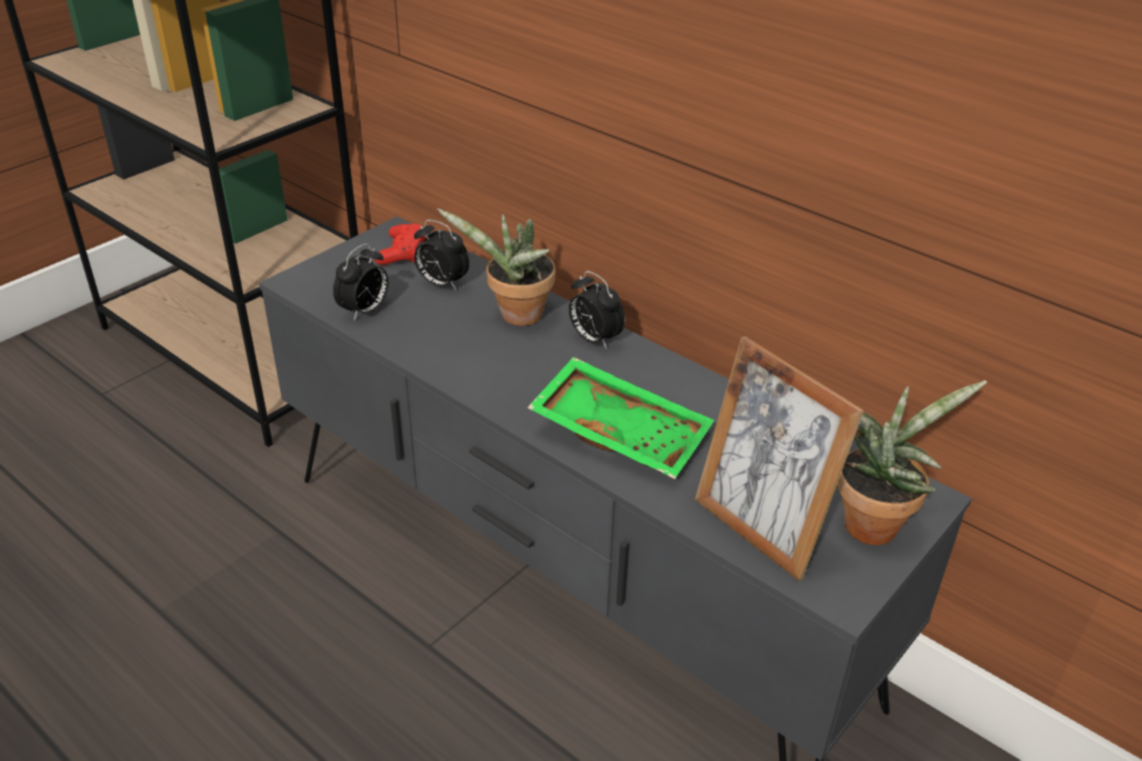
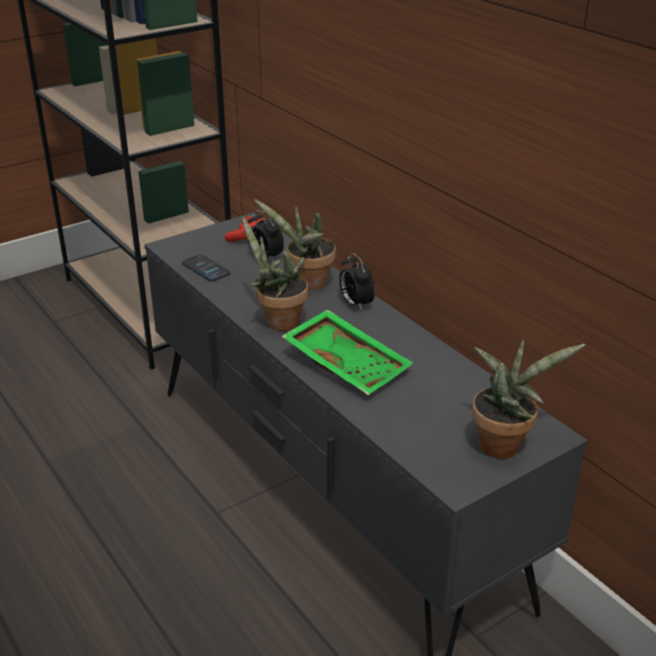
camera: 15 degrees right, 5 degrees down
alarm clock [333,243,388,321] -> phone [182,255,230,282]
picture frame [695,336,864,581] -> none
none -> potted plant [242,217,308,331]

